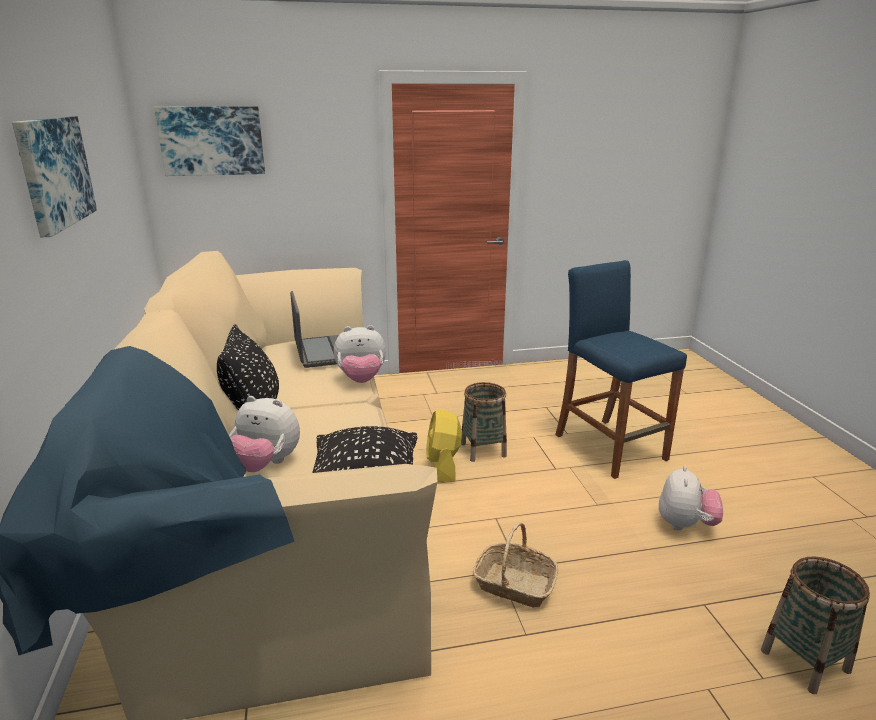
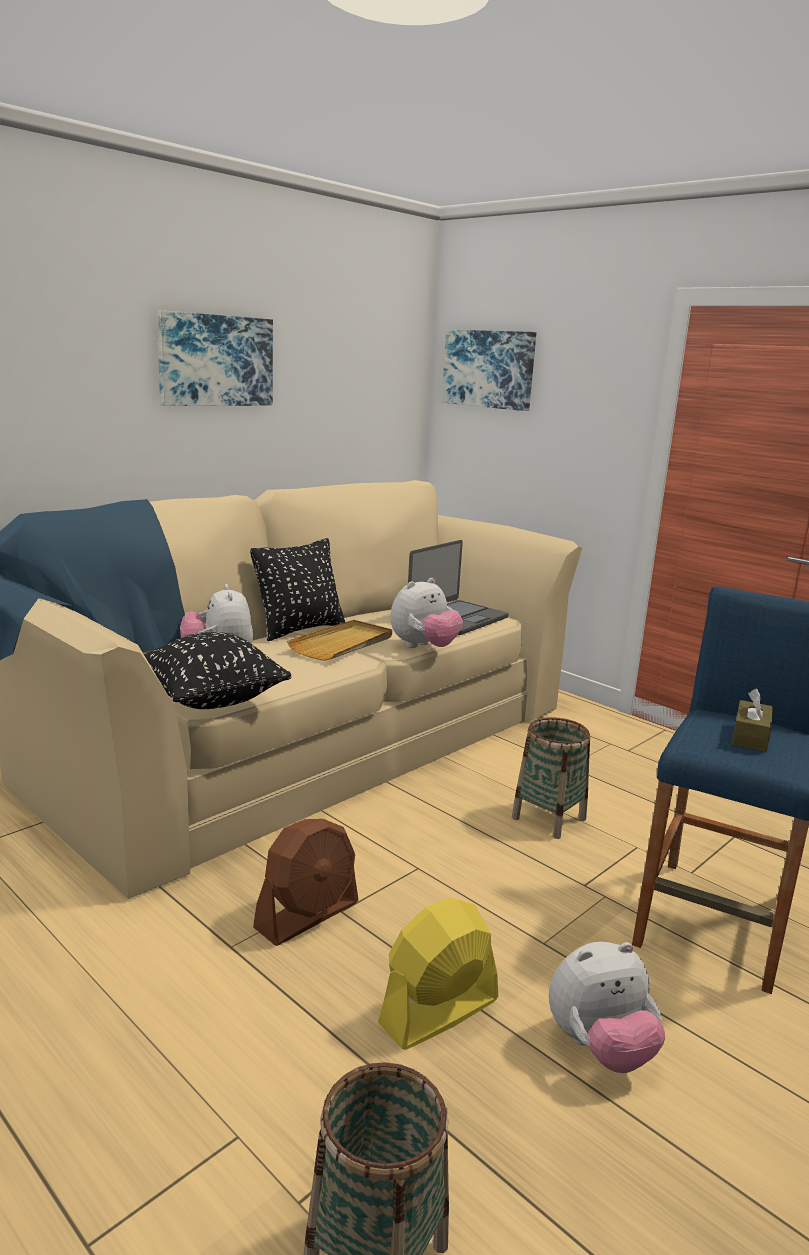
camera: 55 degrees right, 5 degrees down
plush toy [334,325,386,383] -> plush toy turned 90 degrees counterclockwise [390,578,463,648]
yellow fan [426,409,462,482] -> yellow fan moved to [378,898,498,1050]
basket [473,522,558,607] -> brown fan [253,819,358,946]
none -> beige tray [287,620,392,661]
none -> brown tissue box [732,688,773,752]

